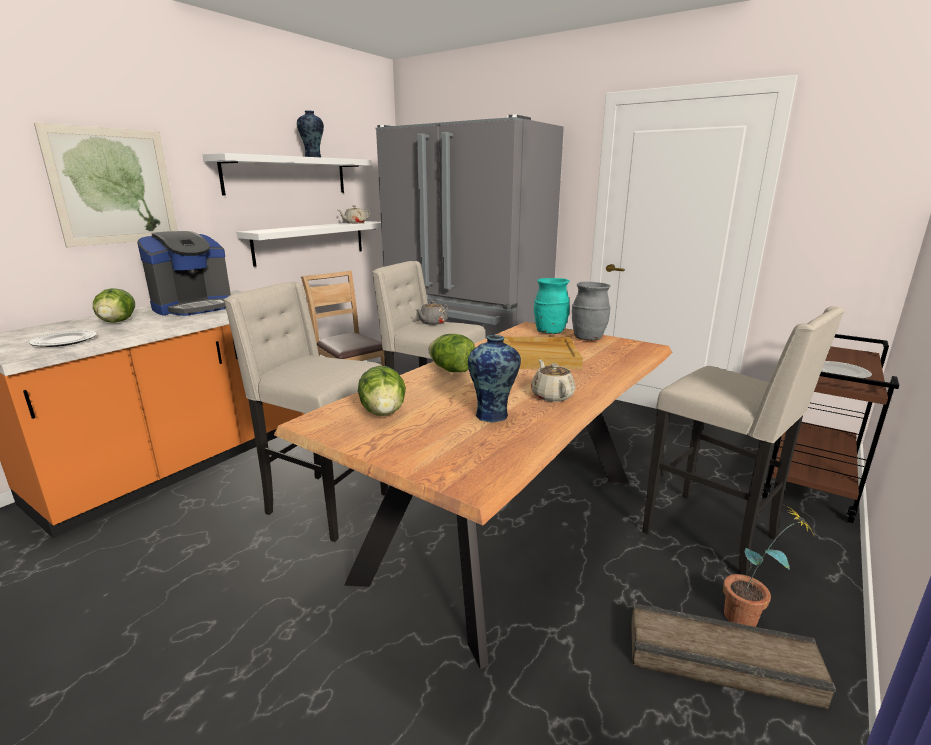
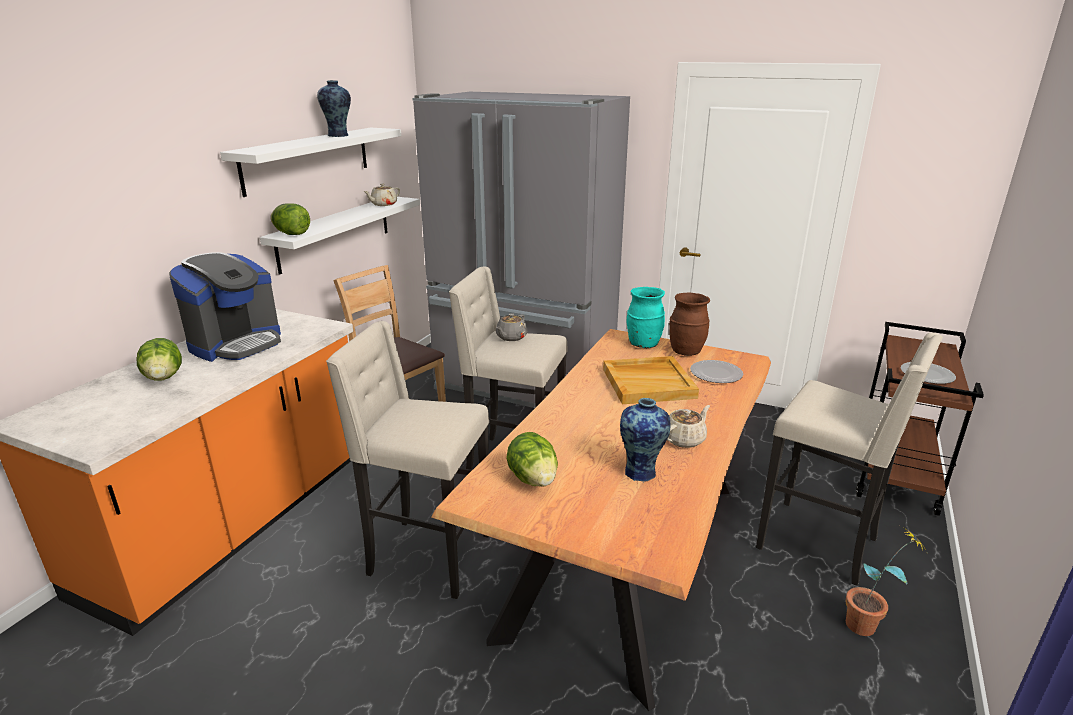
camera: 10 degrees left, 5 degrees up
plate [29,330,97,347] -> plate moved to [690,360,743,383]
picture [34,123,178,247] -> none
lettuce [428,334,475,372] -> lettuce moved to [271,204,310,235]
beige teapot [531,359,575,402] -> beige teapot turned 75 degrees clockwise [667,405,710,448]
grey vase [572,282,610,341] -> brown vase [669,292,710,356]
crate [631,603,836,709] -> none

